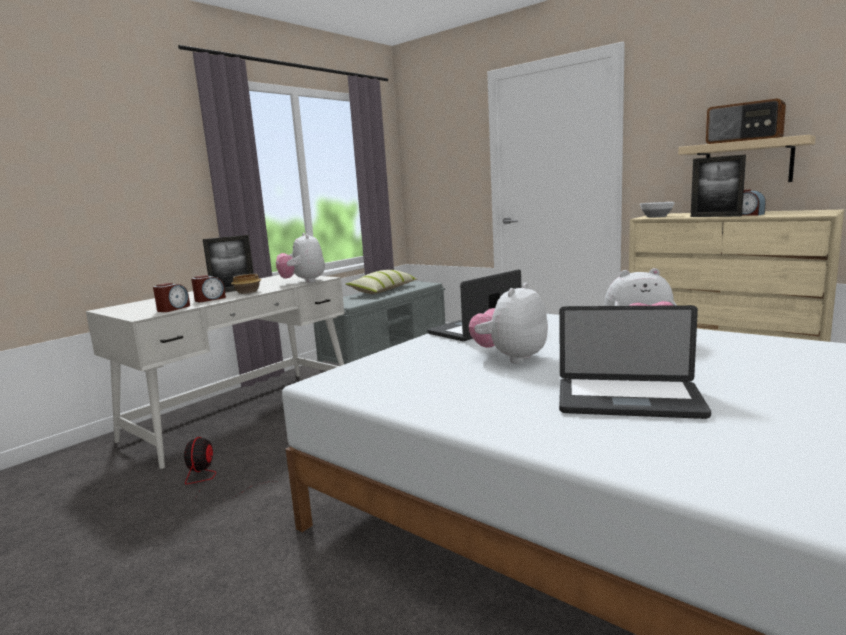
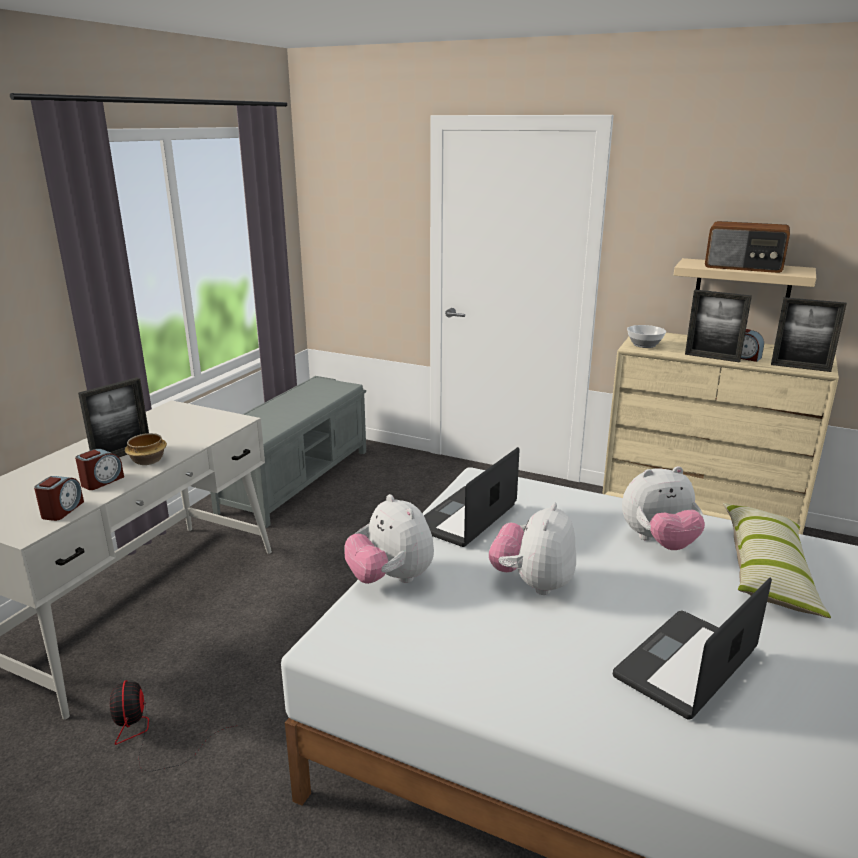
camera: 15 degrees left, 10 degrees up
plush toy [276,233,325,283] -> plush toy moved to [344,494,434,584]
pillow [346,270,417,294] -> pillow moved to [723,503,831,618]
laptop [559,305,711,419] -> laptop turned 135 degrees clockwise [613,577,772,720]
none -> picture frame [771,297,847,372]

